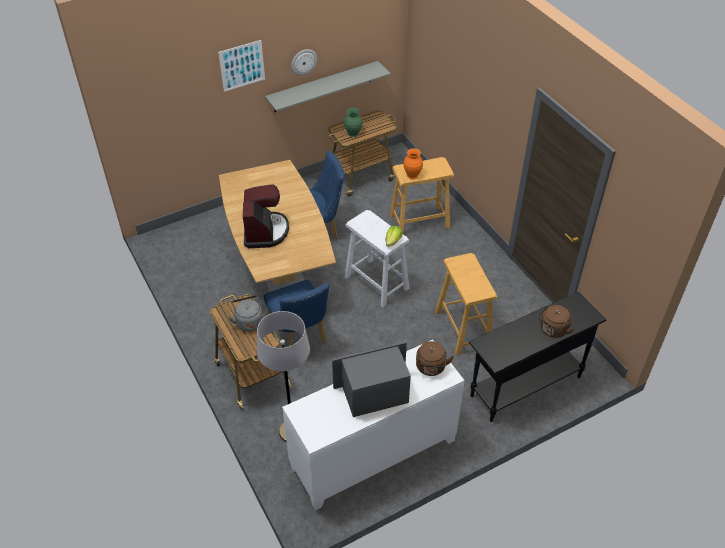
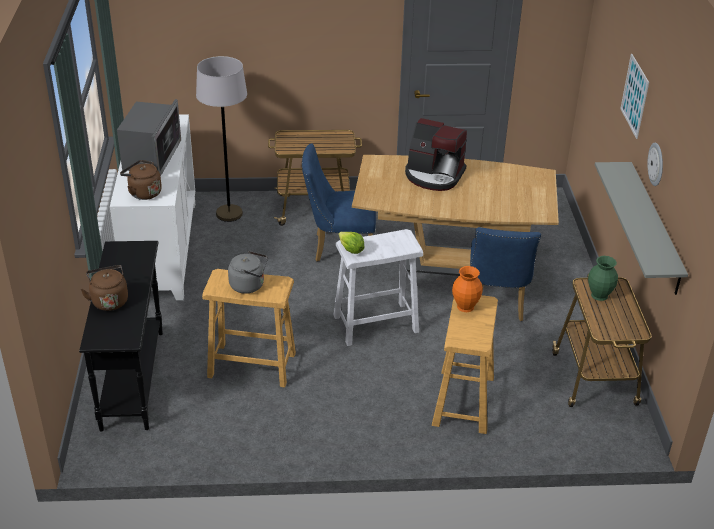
camera: 115 degrees right, 10 degrees down
grey kettle [228,295,263,332] -> grey kettle moved to [228,251,268,294]

